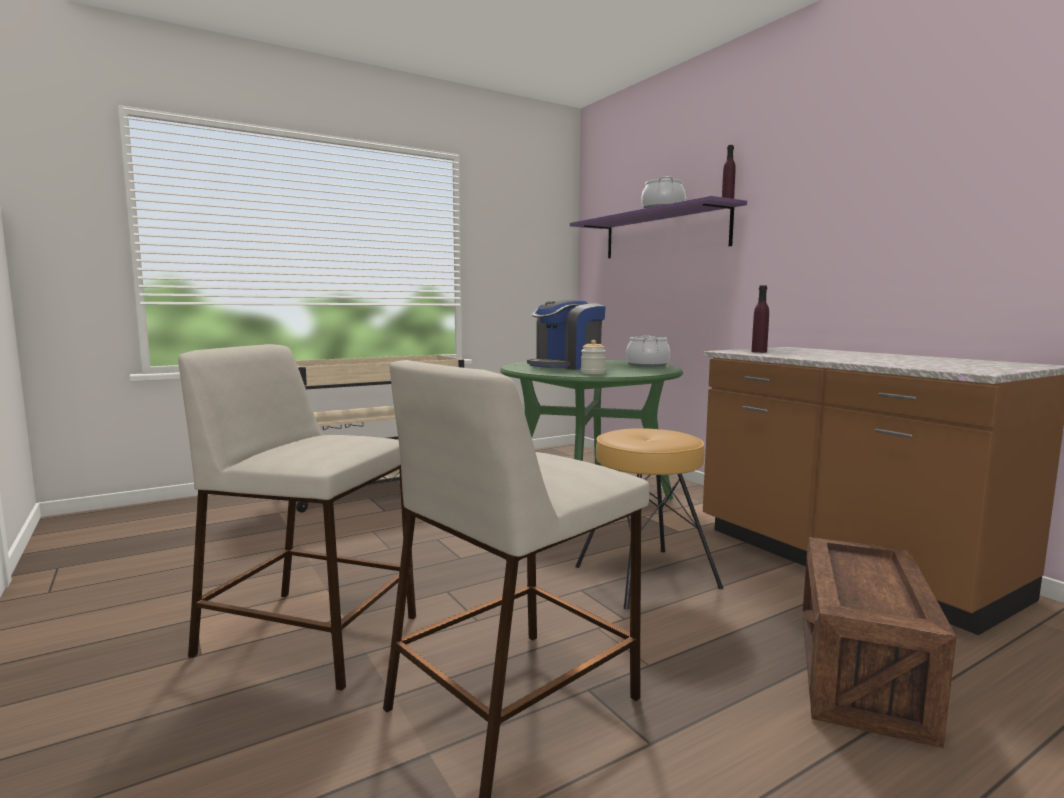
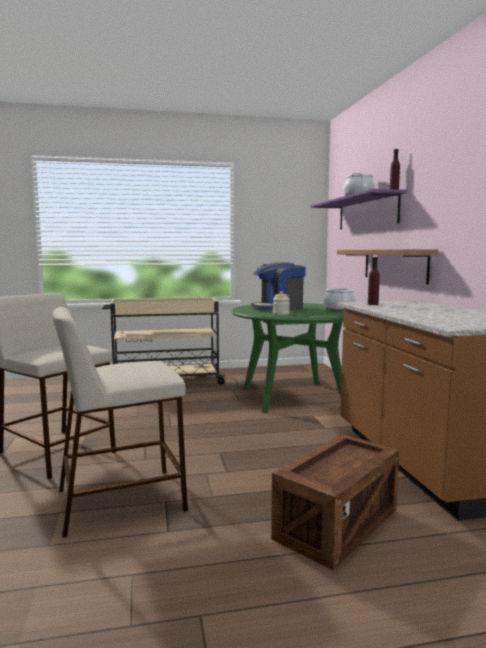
camera: 20 degrees right, 0 degrees up
brown stool [575,428,723,610] -> none
none -> shelf [337,249,439,284]

